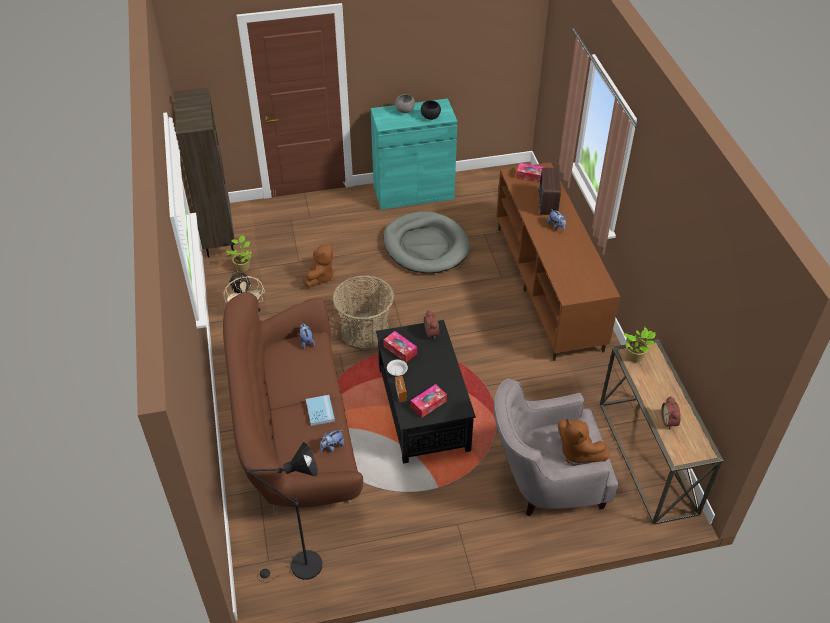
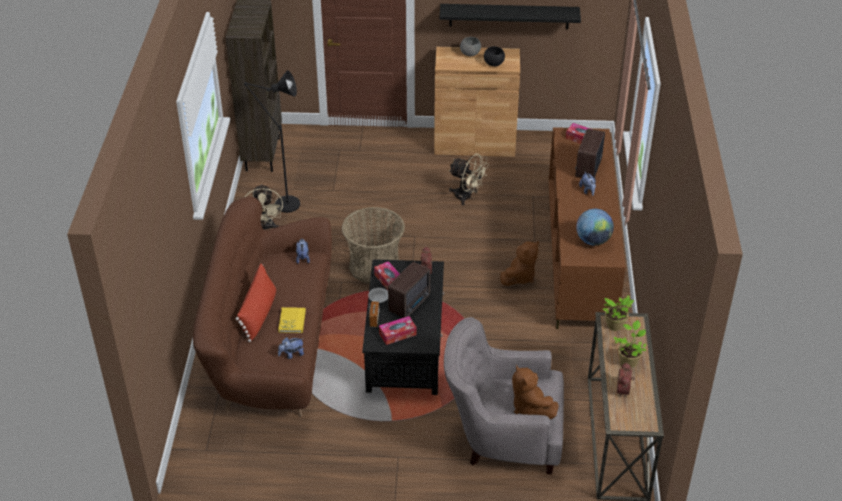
camera: 15 degrees right, 5 degrees down
potted plant [226,235,252,272] -> potted plant moved to [614,320,646,368]
black floor lamp [246,442,322,583] -> black floor lamp moved to [244,70,300,213]
brown plush toy [303,243,333,287] -> brown plush toy moved to [500,241,539,286]
blue book [306,395,335,426] -> yellow book [278,307,306,333]
turquoise cabinet [371,99,457,210] -> brown cabinet [434,47,520,157]
grey dog bed [384,211,470,273] -> beige fan [449,154,489,205]
none -> red pillow [236,264,276,342]
none -> radio [388,262,430,318]
none -> black shelf [440,4,581,29]
none -> globe [576,209,614,245]

